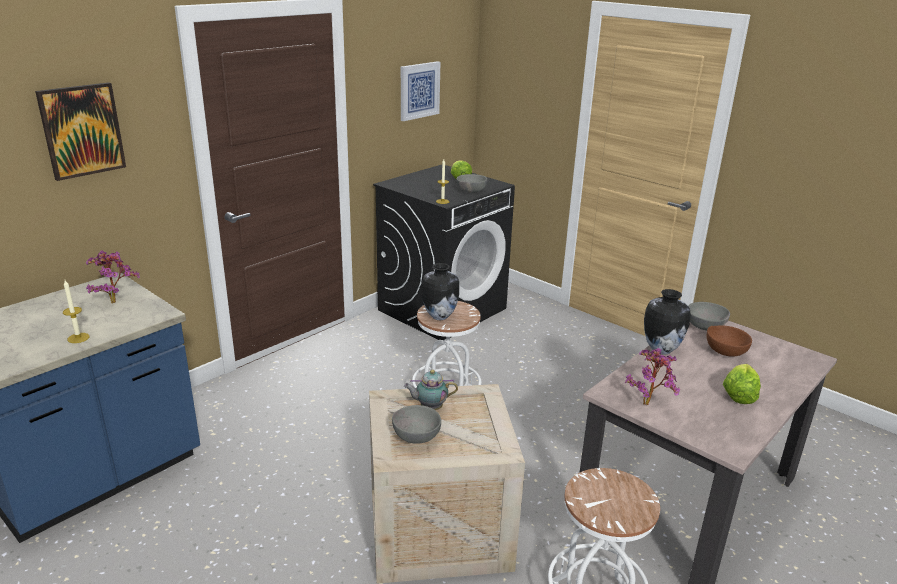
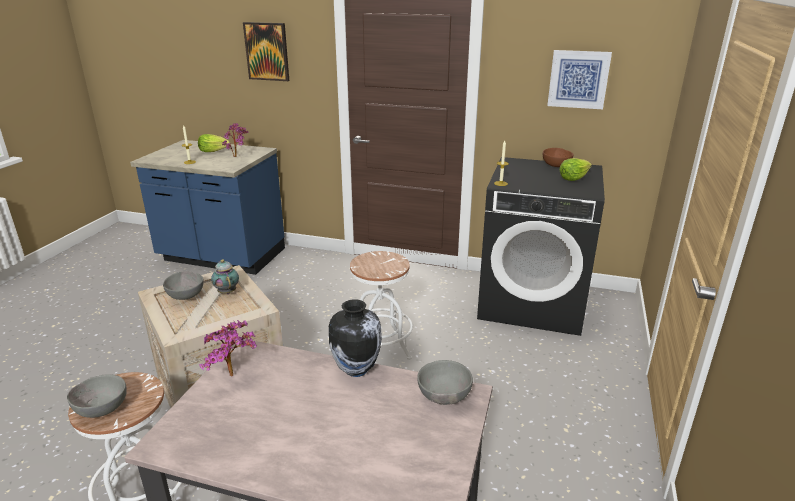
camera: 65 degrees right, 0 degrees up
vase [422,263,459,320] -> none
grey bowl [457,174,487,193] -> grey bowl moved to [67,374,127,418]
brown bowl [707,325,752,357] -> brown bowl moved to [543,148,573,167]
lettuce [723,364,761,404] -> lettuce moved to [198,134,231,152]

